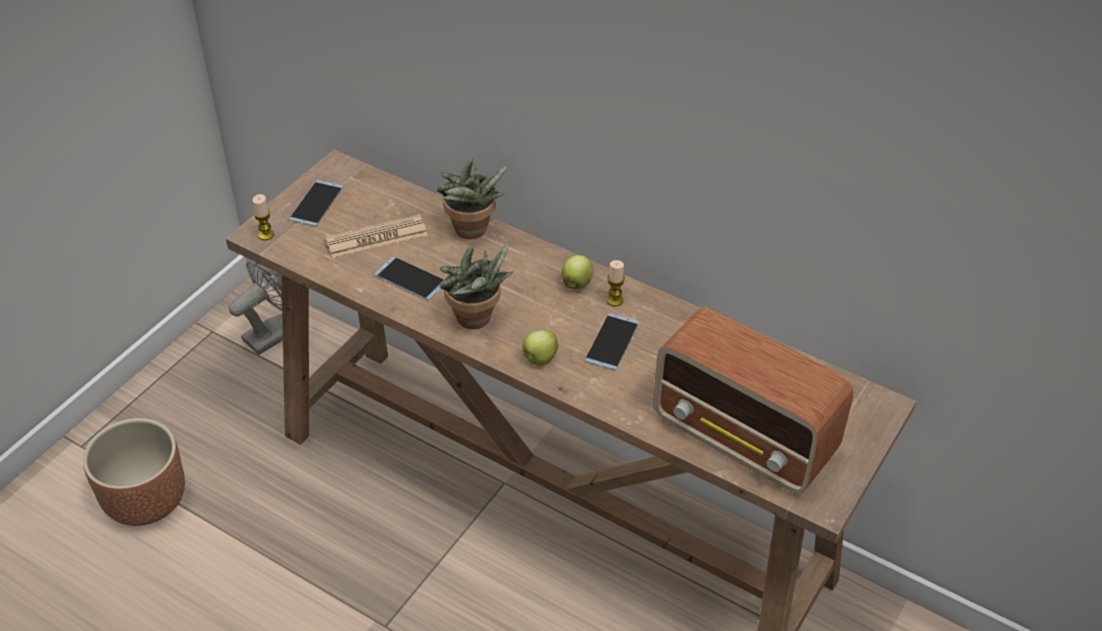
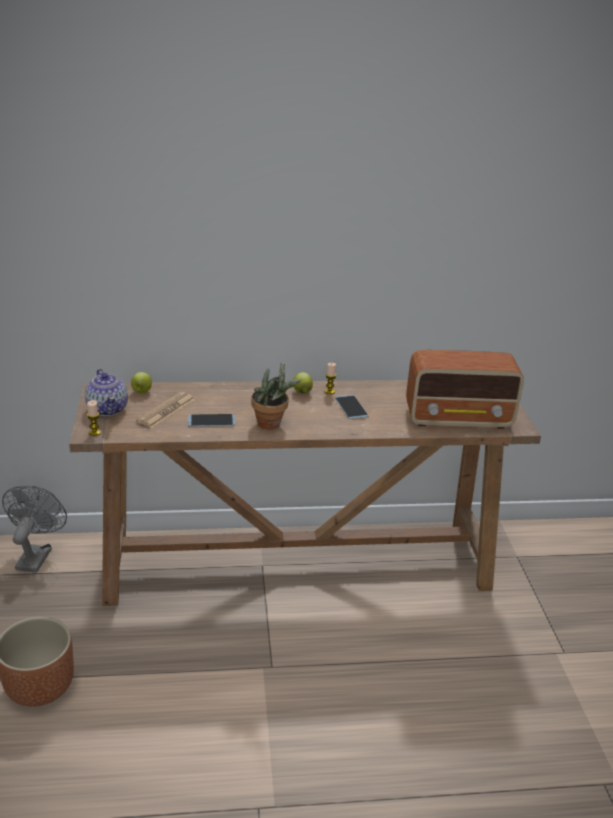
camera: 40 degrees left, 15 degrees down
phone [289,180,343,227] -> teapot [85,369,128,416]
potted plant [436,158,509,239] -> none
apple [522,330,558,366] -> apple moved to [131,372,152,394]

